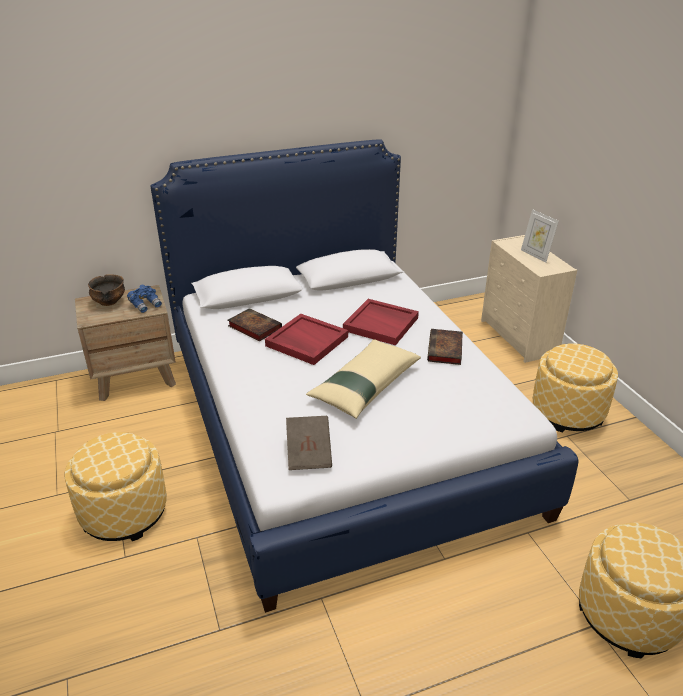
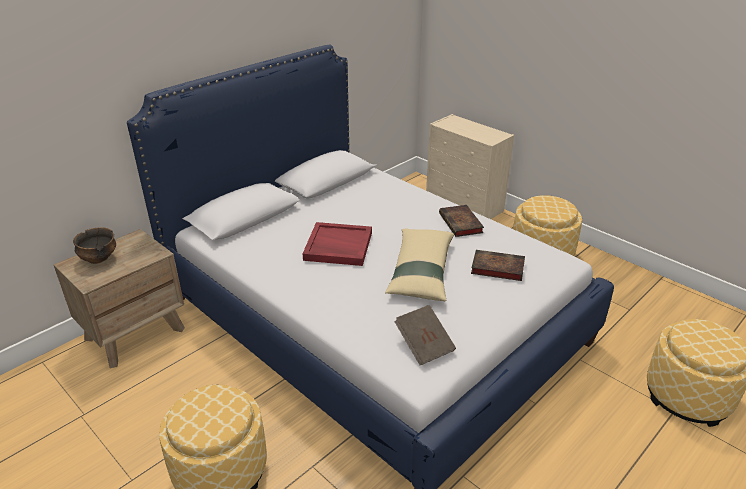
camera: 25 degrees left, 0 degrees up
blue binoculars [127,285,162,313] -> none
book [227,308,282,341] -> book moved to [471,250,525,281]
red tray [343,299,419,345] -> none
picture frame [521,209,559,263] -> none

